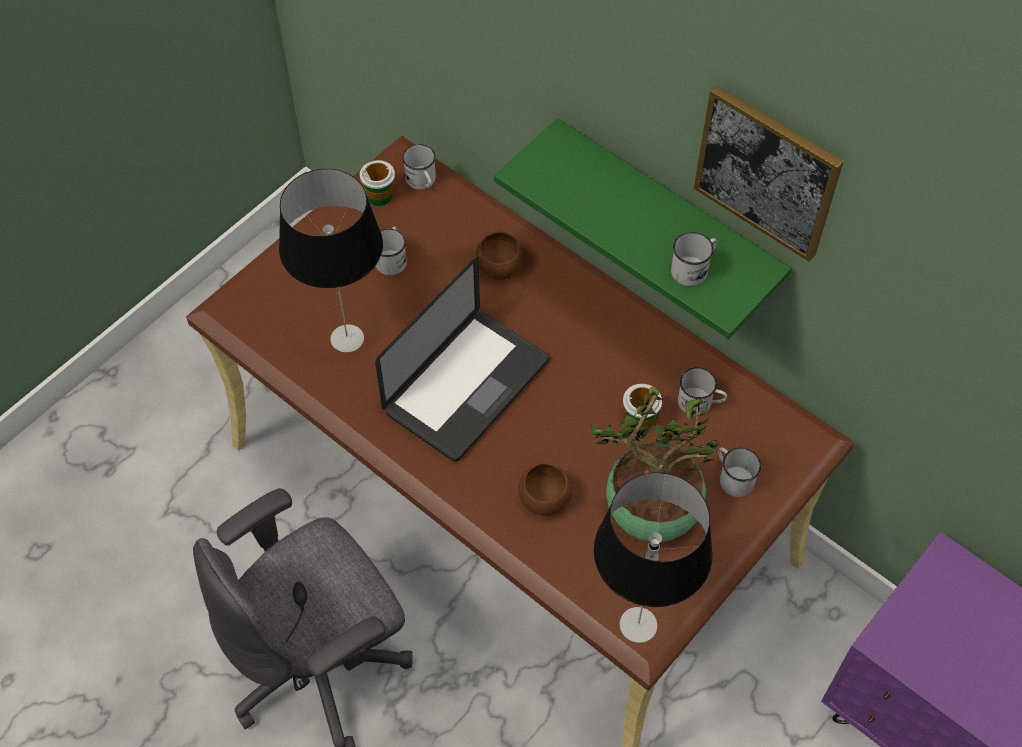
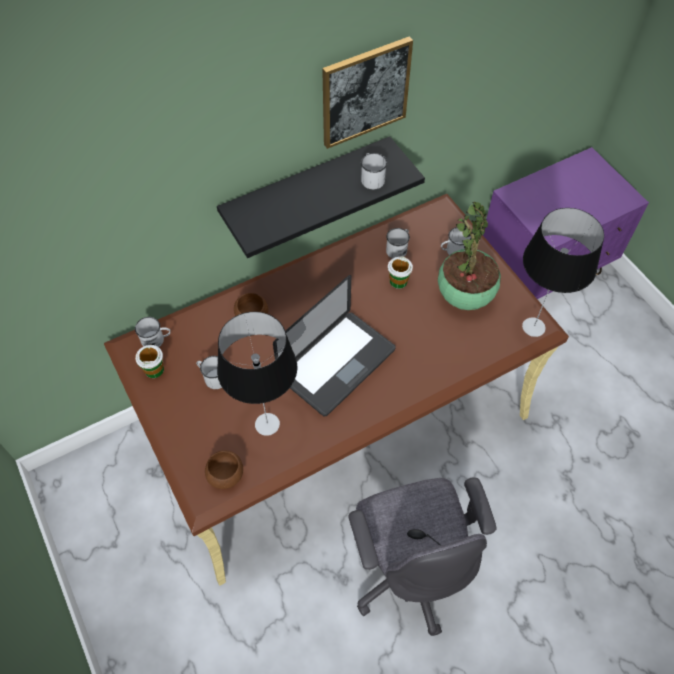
camera: 70 degrees left, 0 degrees up
laptop [375,257,549,462] -> laptop turned 75 degrees clockwise [273,275,396,417]
green shelf [494,119,792,339] -> black shelf [217,136,425,258]
brown bowl [518,464,572,516] -> brown bowl moved to [205,450,243,489]

